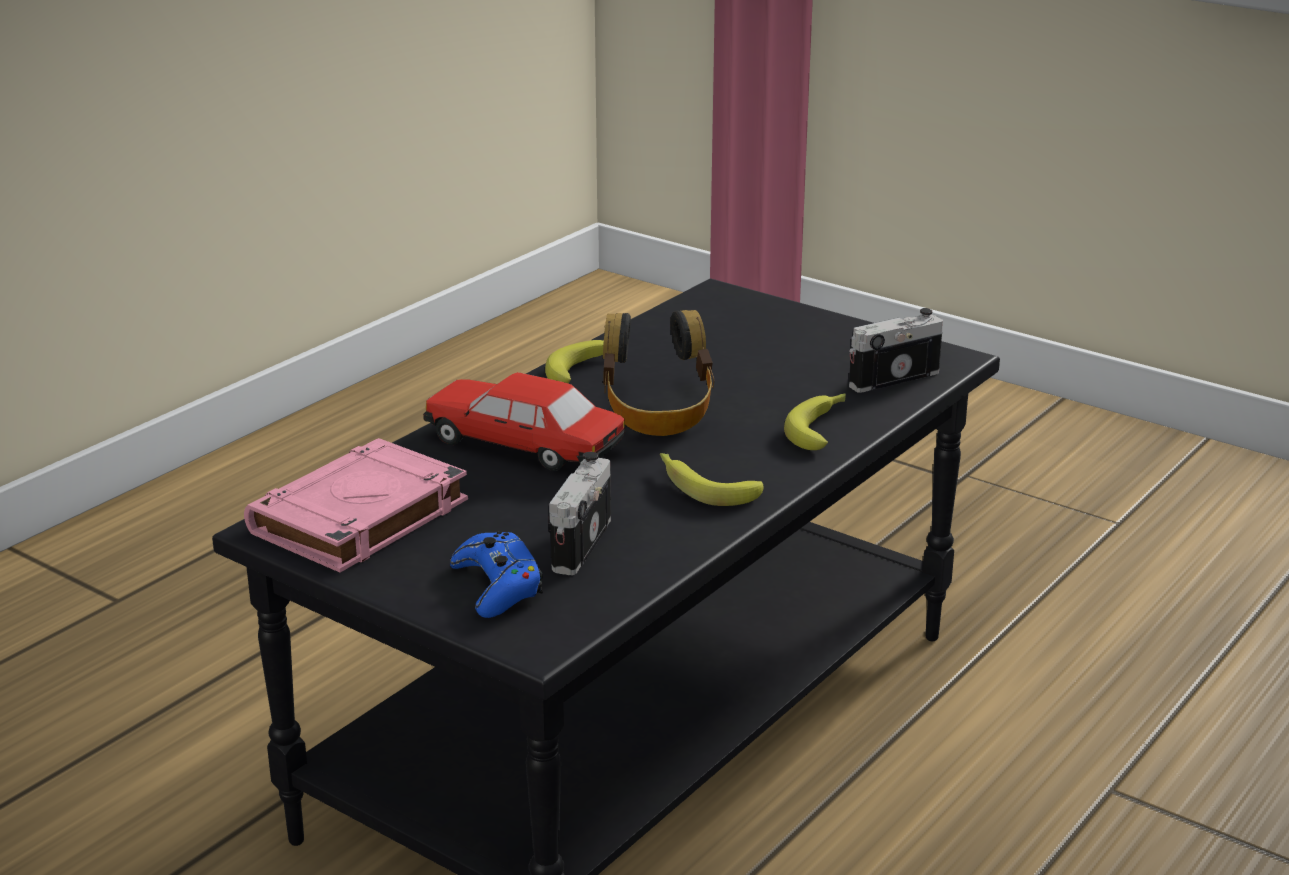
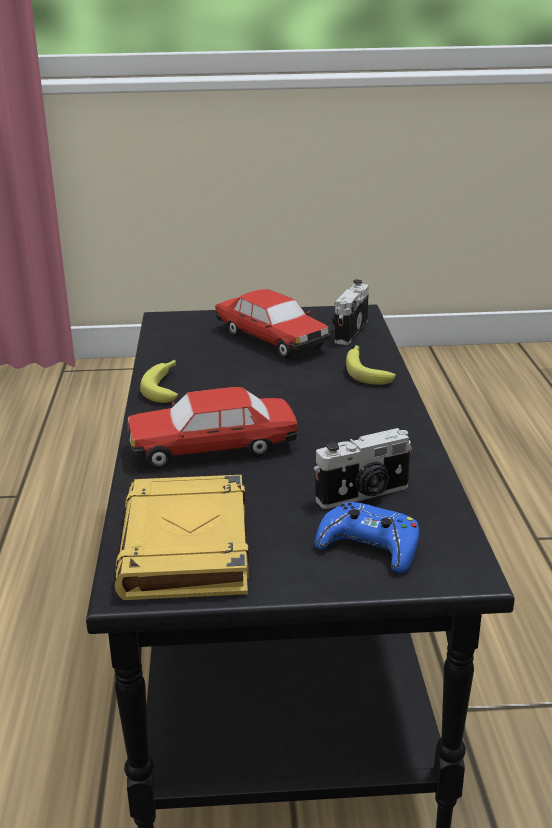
camera: 40 degrees left, 0 degrees up
pink book [244,438,468,572] -> yellow book [115,475,249,600]
camera [548,452,611,575] -> camera turned 90 degrees counterclockwise [314,428,412,509]
headphones [603,310,715,436] -> none
banana [660,453,763,506] -> none
none -> toy car [215,289,331,359]

